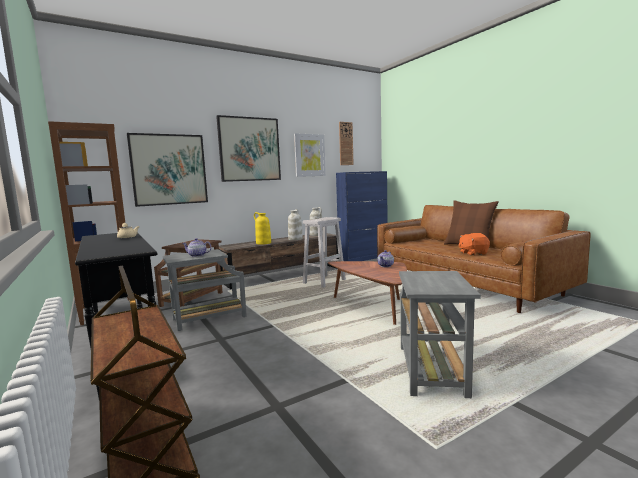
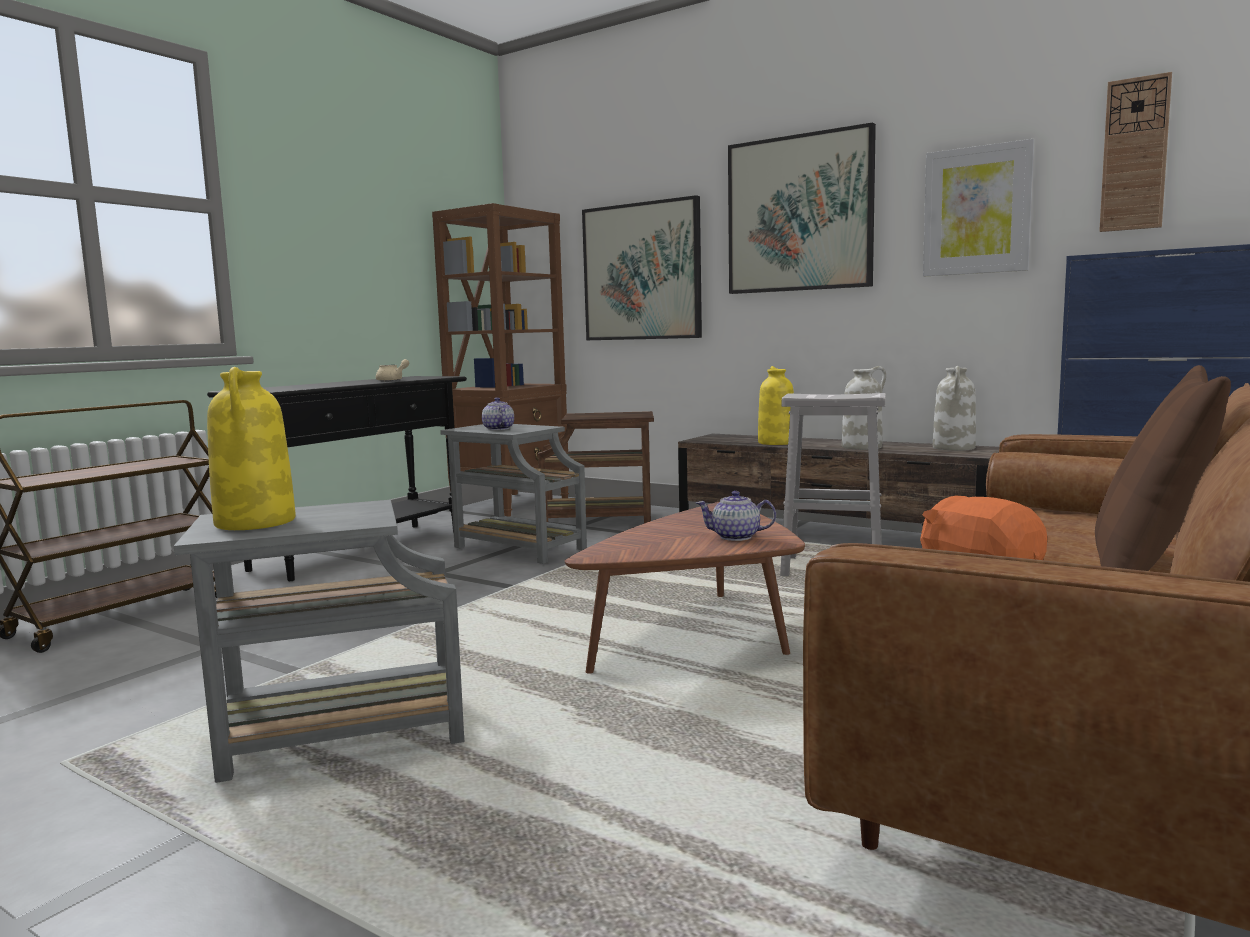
camera: 65 degrees right, 0 degrees up
none -> yellow vase [207,367,296,530]

